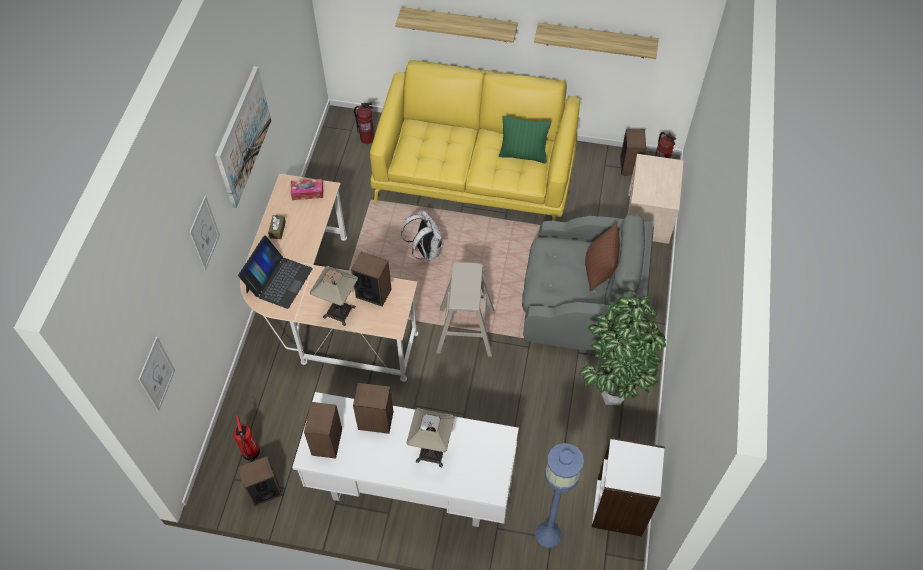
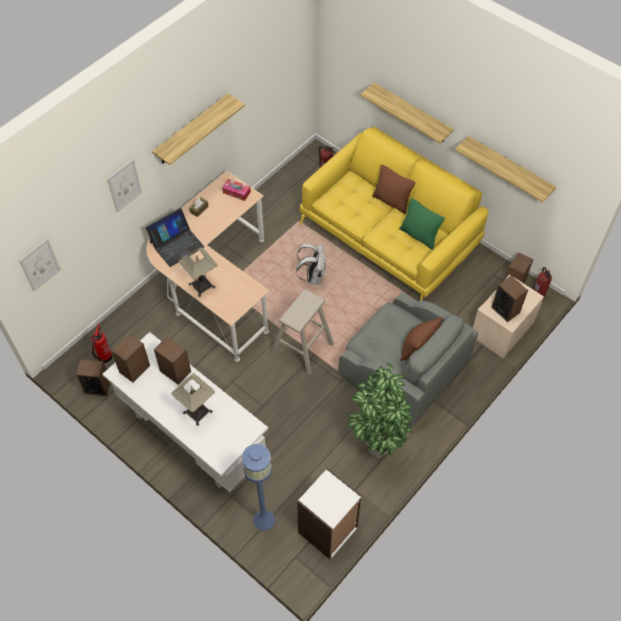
camera: 30 degrees right, 0 degrees up
picture [215,66,271,208] -> shelf [152,93,245,165]
speaker [351,252,391,307] -> speaker moved to [491,276,528,322]
none -> brown pillow [372,165,416,214]

